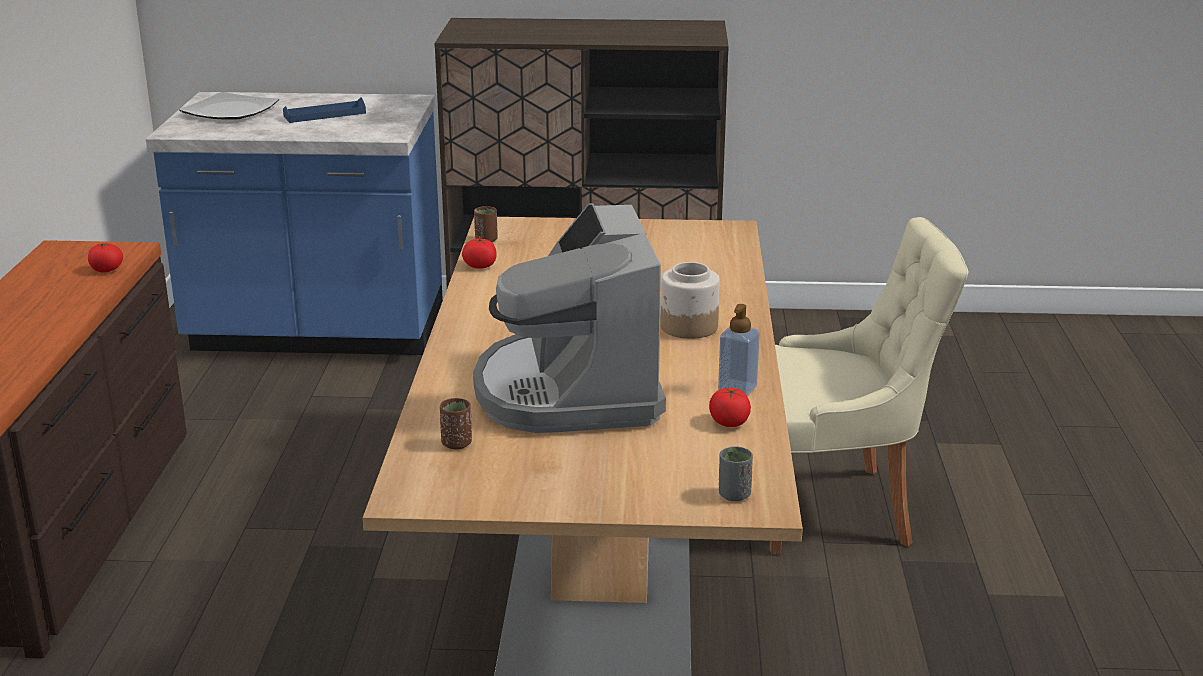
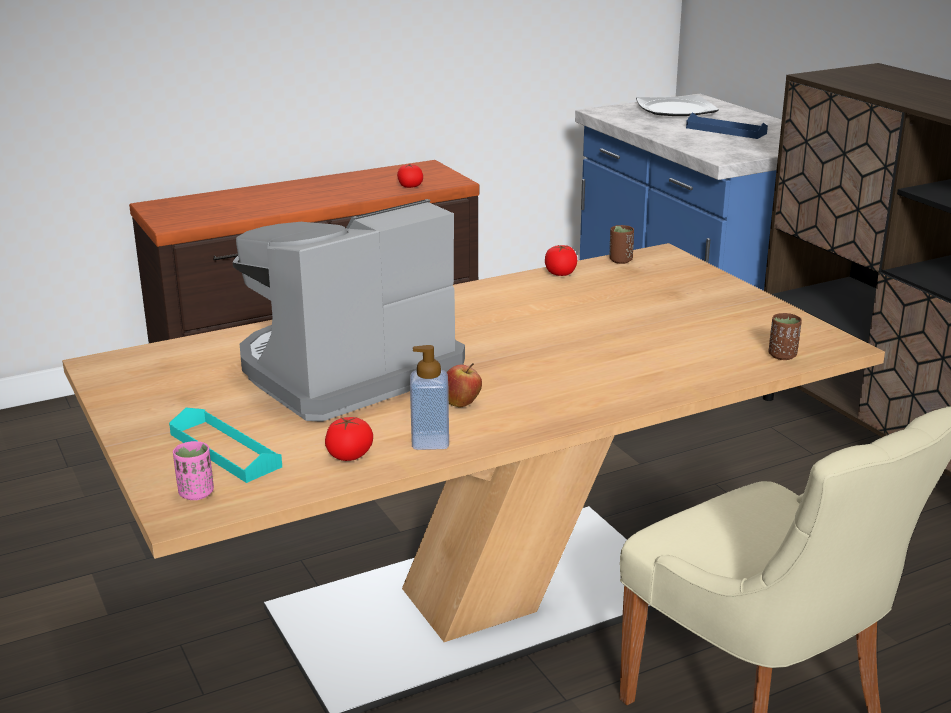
camera: 60 degrees right, 0 degrees up
brown cup [440,398,472,449] -> brown cup moved to [768,313,802,360]
jar [660,262,720,339] -> none
grey cup [719,446,753,501] -> pink cup [173,441,214,500]
none -> turquoise tray [169,407,282,483]
none -> apple [447,363,482,407]

